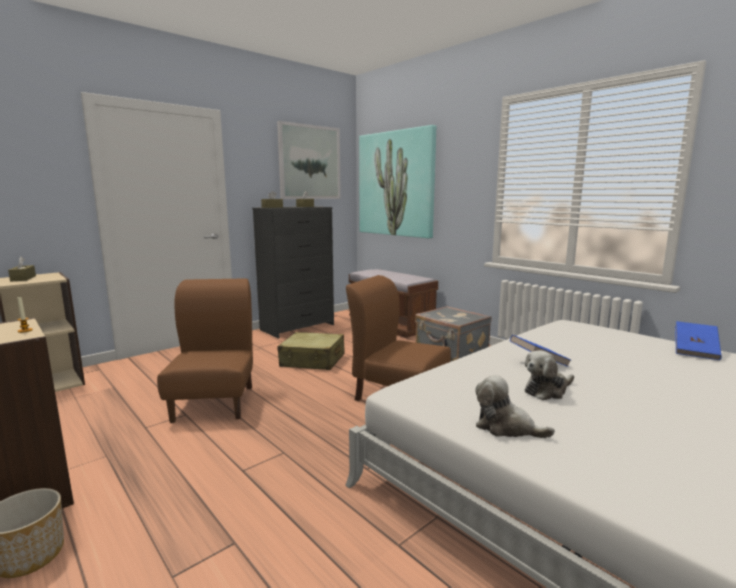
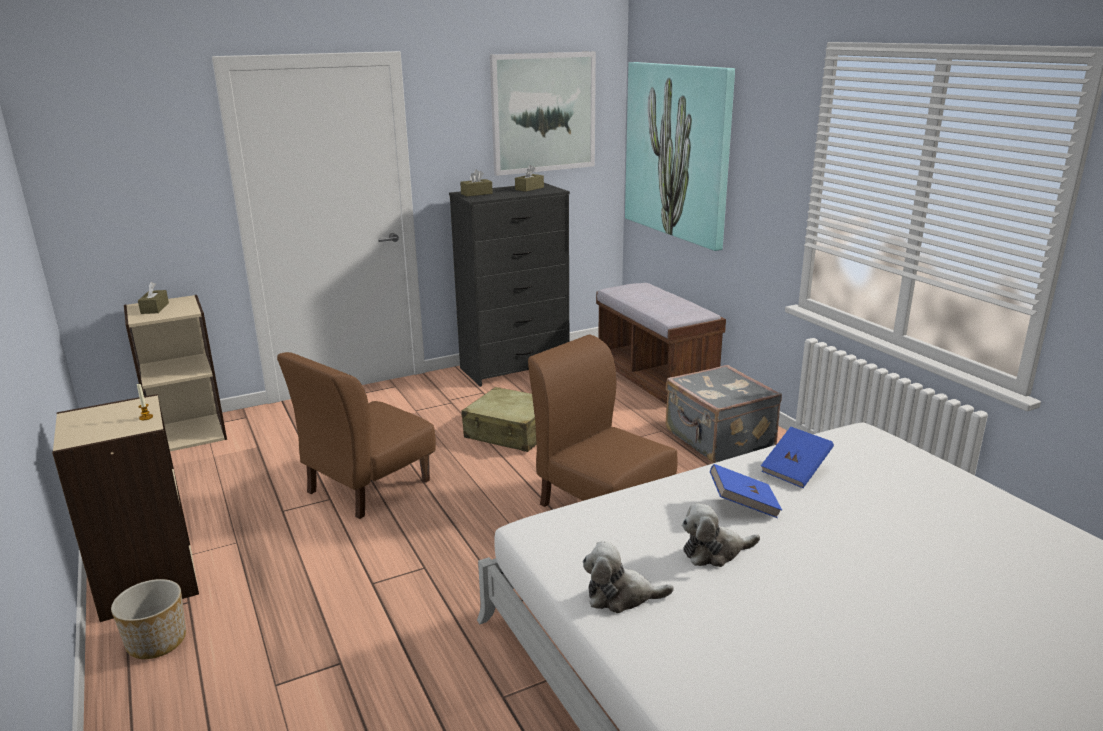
camera: 15 degrees right, 10 degrees up
brown chair [157,278,253,423] -> brown chair turned 150 degrees counterclockwise [277,352,436,519]
plush toy [475,375,555,438] -> plush toy turned 45 degrees counterclockwise [583,541,674,613]
blue book [675,321,722,360] -> blue book moved to [761,427,834,488]

